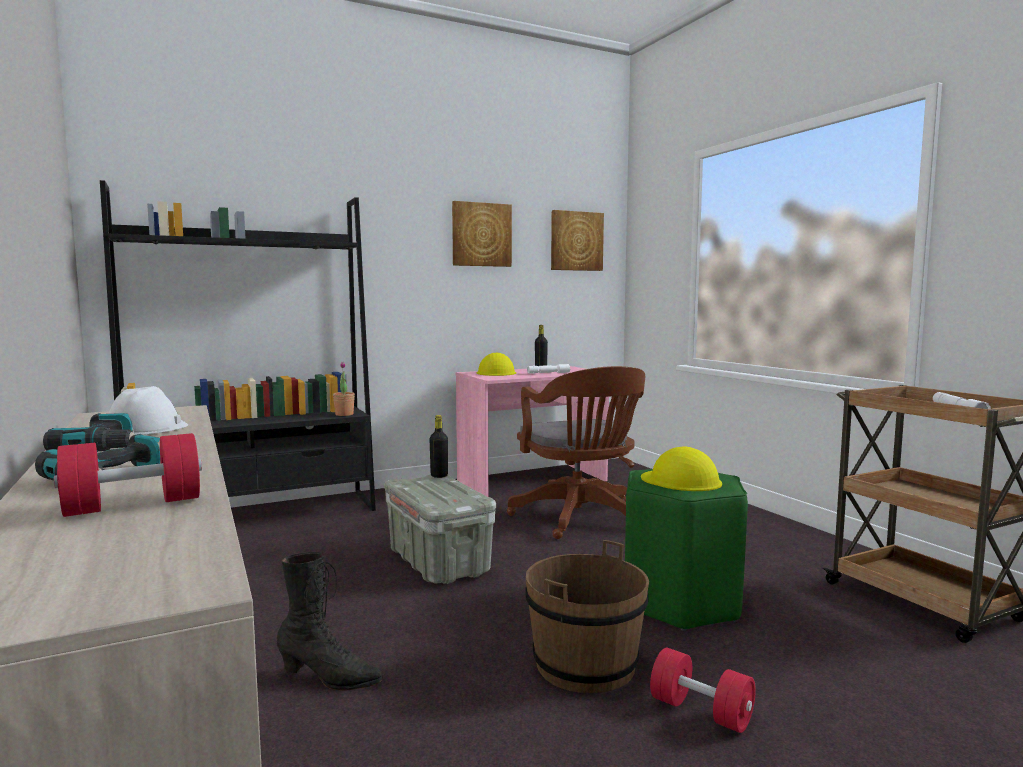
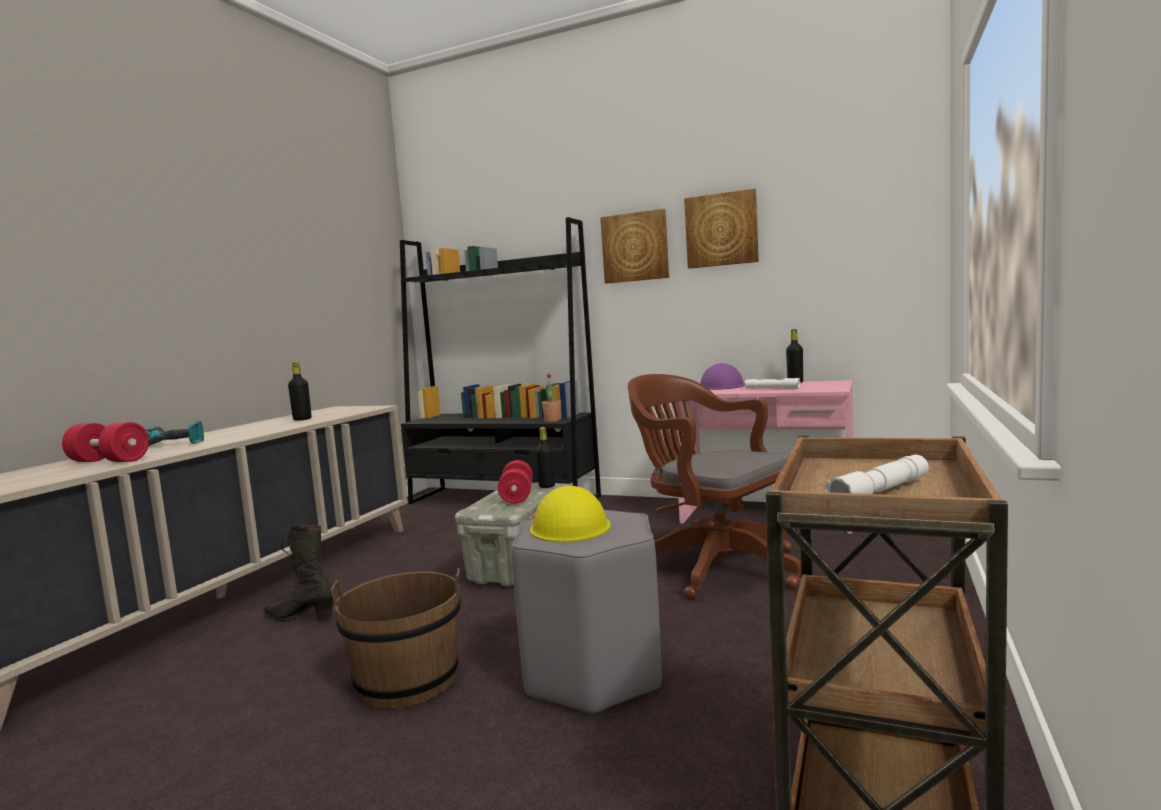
camera: 50 degrees right, 0 degrees up
power drill [43,413,136,452] -> none
white hard hat [108,386,188,435] -> black bottle [288,362,312,421]
black boot [277,552,383,691] -> black boot turned 135 degrees clockwise [264,525,335,621]
yellow hard hat [476,353,516,376] -> purple hard hat [700,363,745,390]
brown office chair [507,366,645,539] -> brown office chair turned 105 degrees clockwise [627,374,801,599]
picture [551,210,604,271] -> picture moved to [600,209,669,283]
green stool [625,469,748,631] -> grey stool [511,510,662,716]
red dumbbell [650,648,756,733] -> red dumbbell moved to [498,460,533,504]

